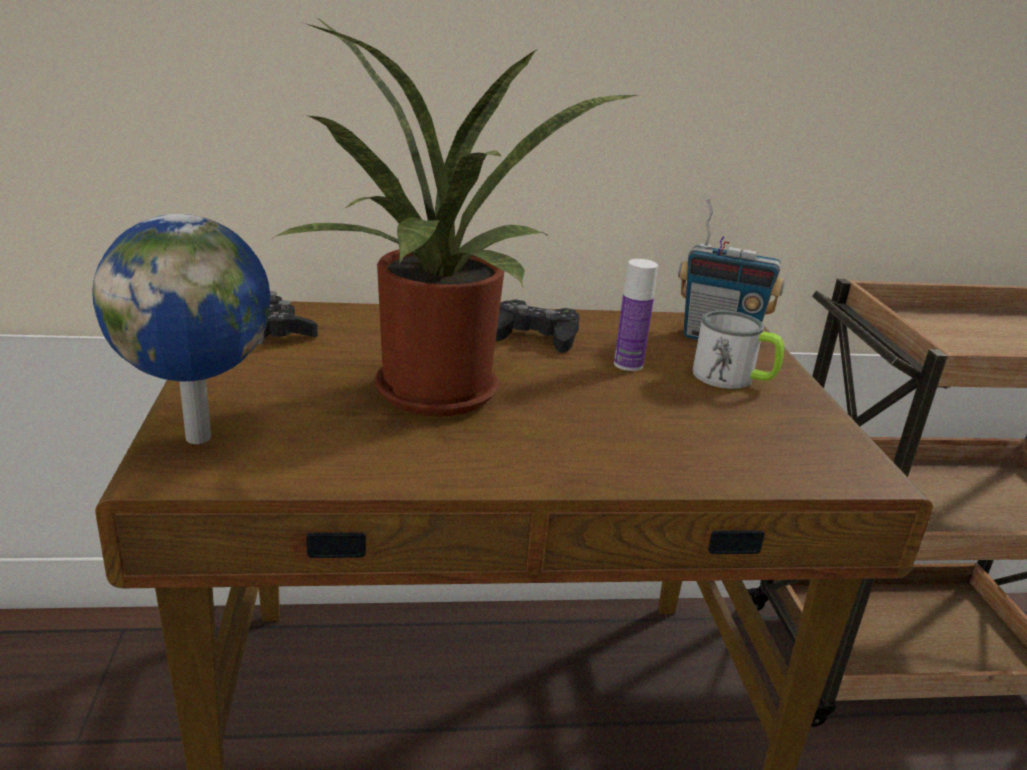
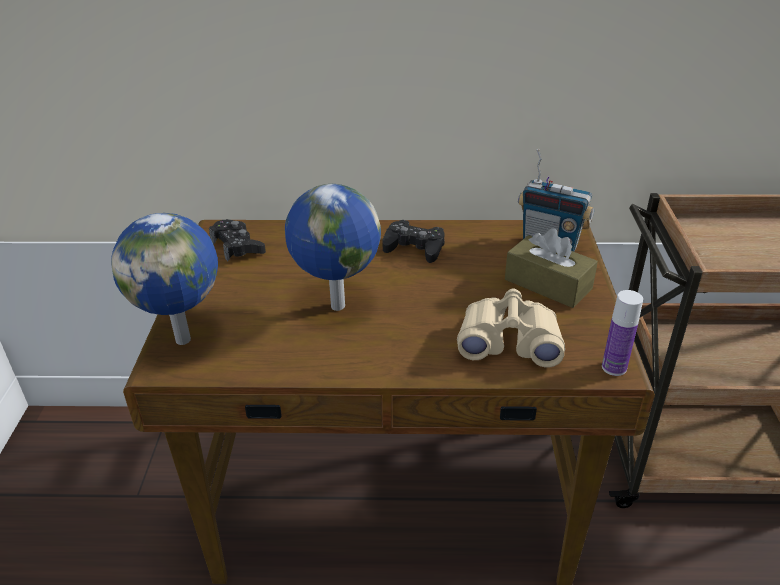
camera: 10 degrees right, 10 degrees up
potted plant [271,18,637,417] -> globe [285,184,381,311]
bottle [614,259,658,371] -> bottle moved to [602,290,643,376]
mug [692,310,784,389] -> brown tissue box [505,228,598,308]
none -> beige binoculars [457,288,565,368]

